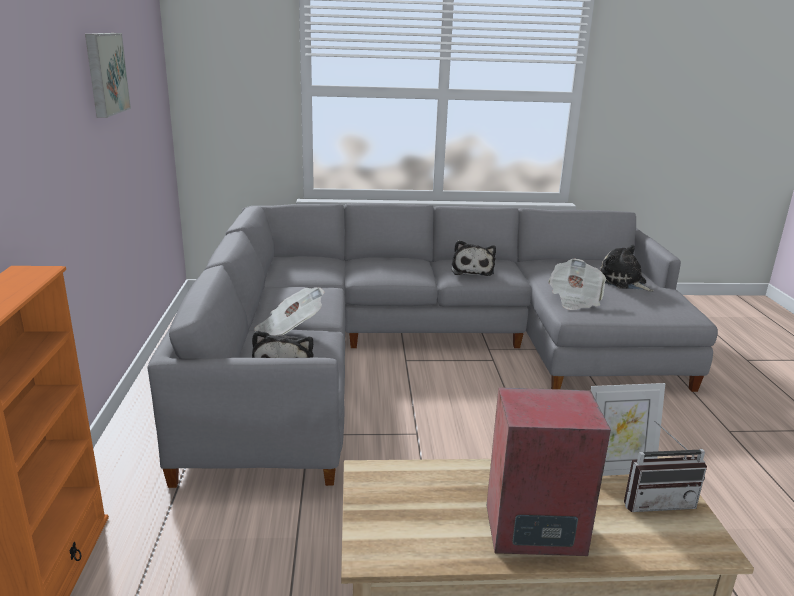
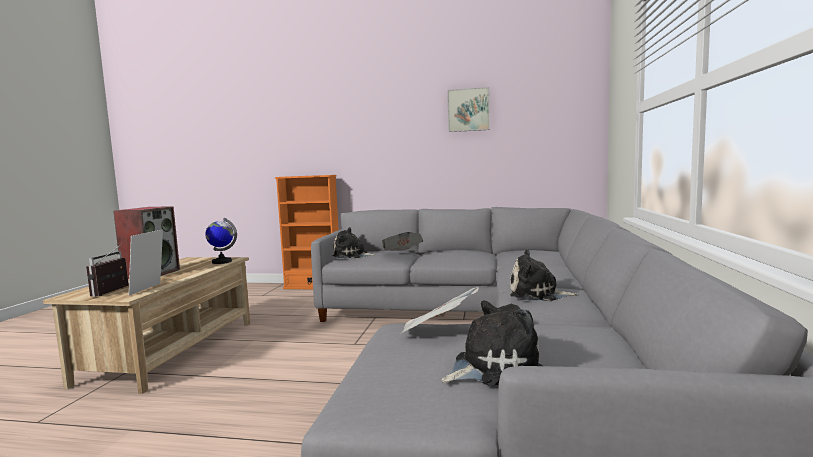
camera: 105 degrees right, 15 degrees down
none -> globe [205,218,237,264]

